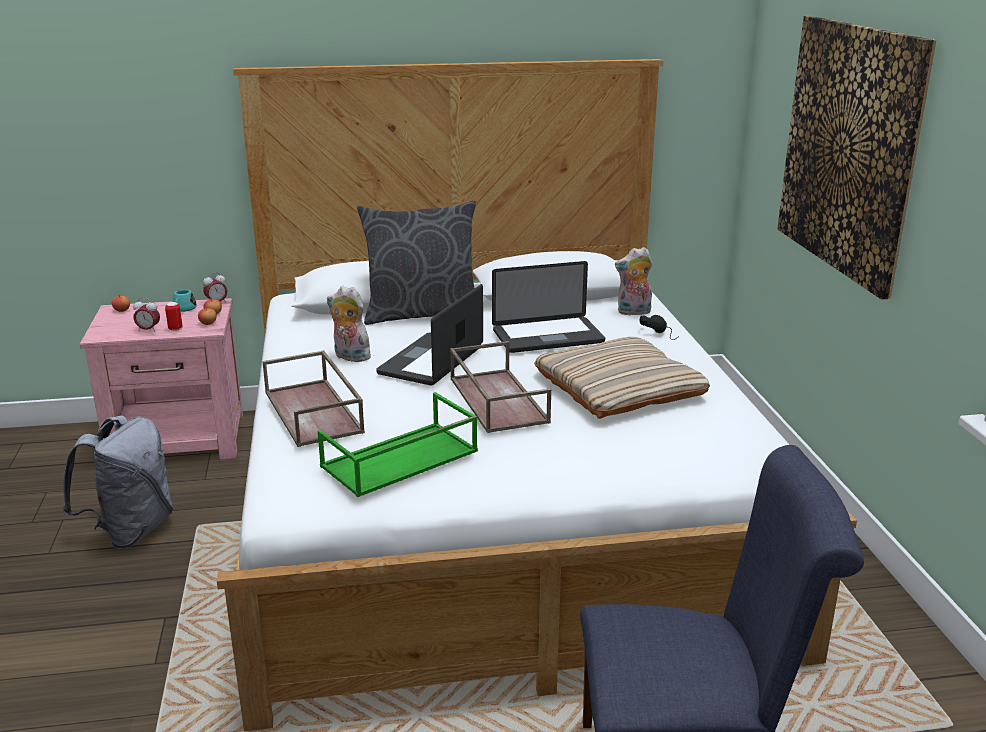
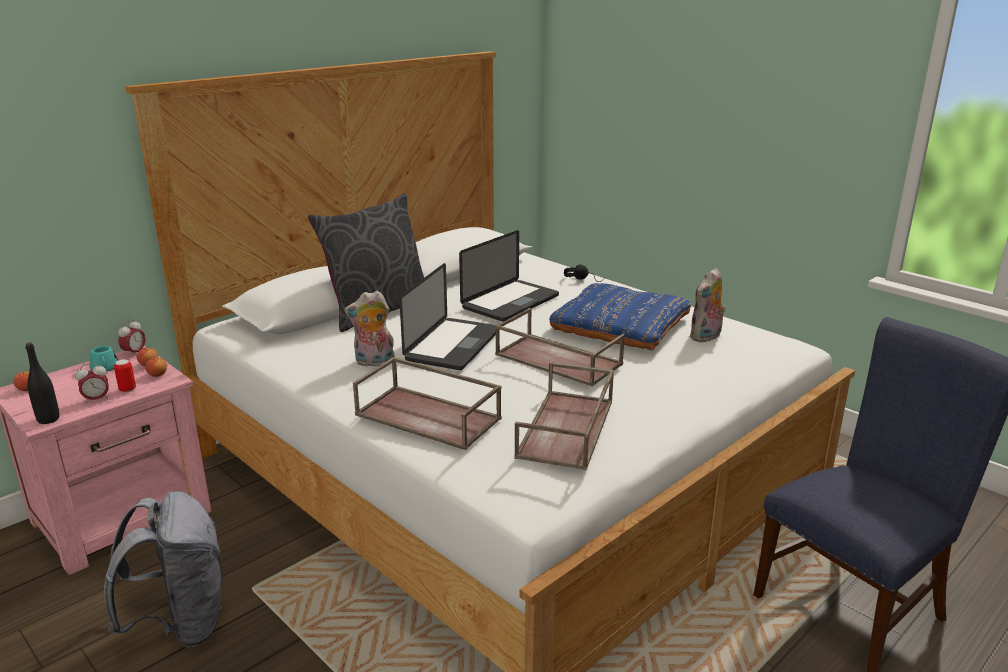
camera: 35 degrees left, 0 degrees up
green tray [318,392,478,497] -> brown tray [514,362,614,470]
laptop [376,284,483,386] -> laptop turned 150 degrees counterclockwise [399,263,496,370]
beige pillow [534,337,710,419] -> blue pillow [549,283,691,350]
plush toy [615,247,652,315] -> plush toy moved to [689,268,726,342]
picture [777,16,936,299] -> none
none -> black bottle [26,343,60,424]

